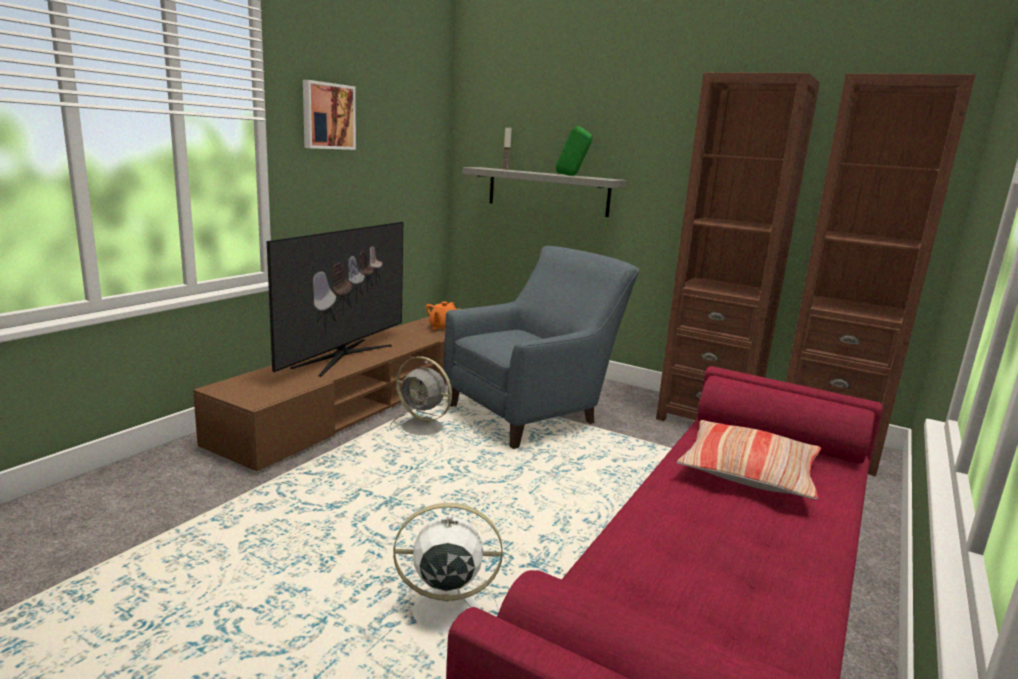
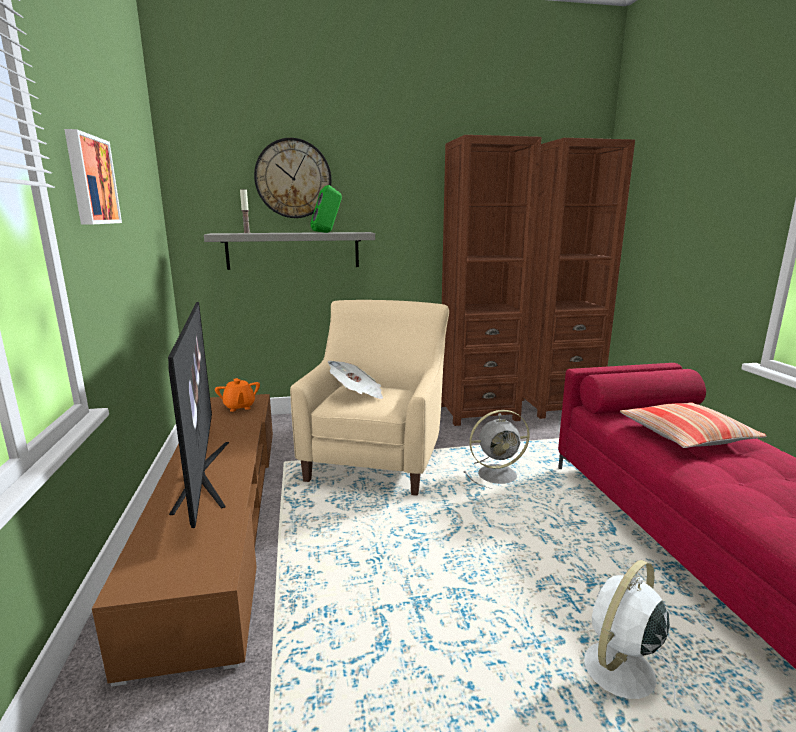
camera: 40 degrees left, 0 degrees up
grey fan [390,356,452,435] -> grey fan moved to [463,410,530,489]
blue armchair [444,246,639,449] -> beige armchair [290,300,449,496]
none -> wall clock [254,138,332,218]
none -> newspaper [328,361,383,399]

